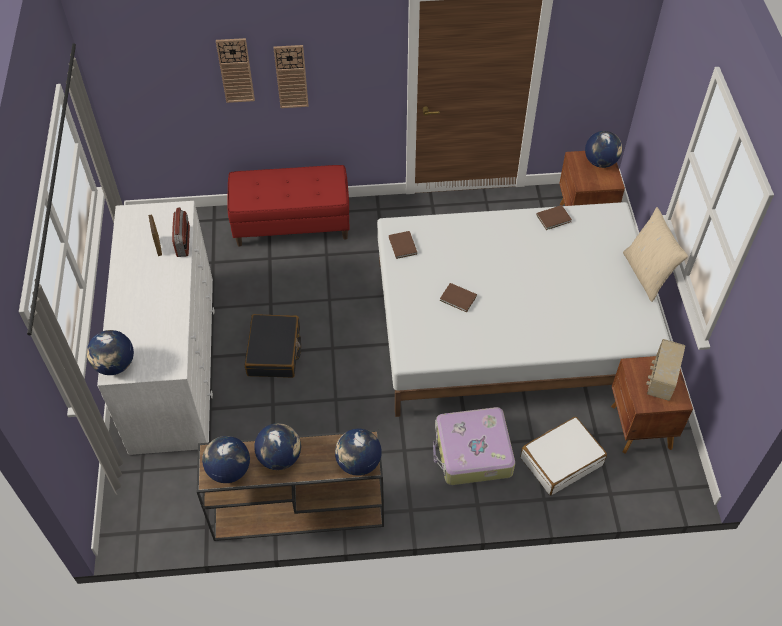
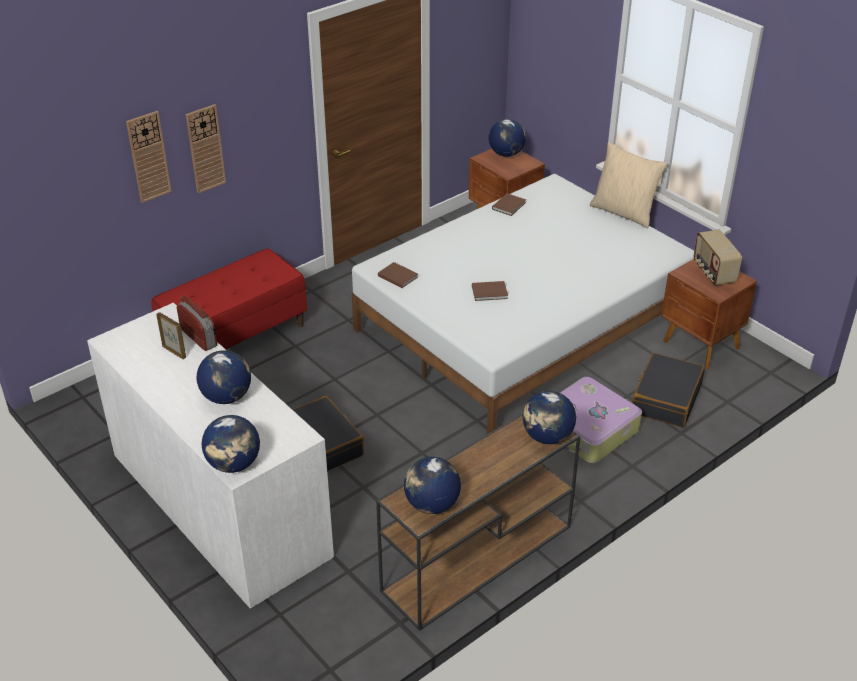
camera: 35 degrees left, 15 degrees down
globe [254,423,301,470] -> globe moved to [197,350,251,404]
white suitcase [520,417,607,496] -> black suitcase [632,353,705,428]

